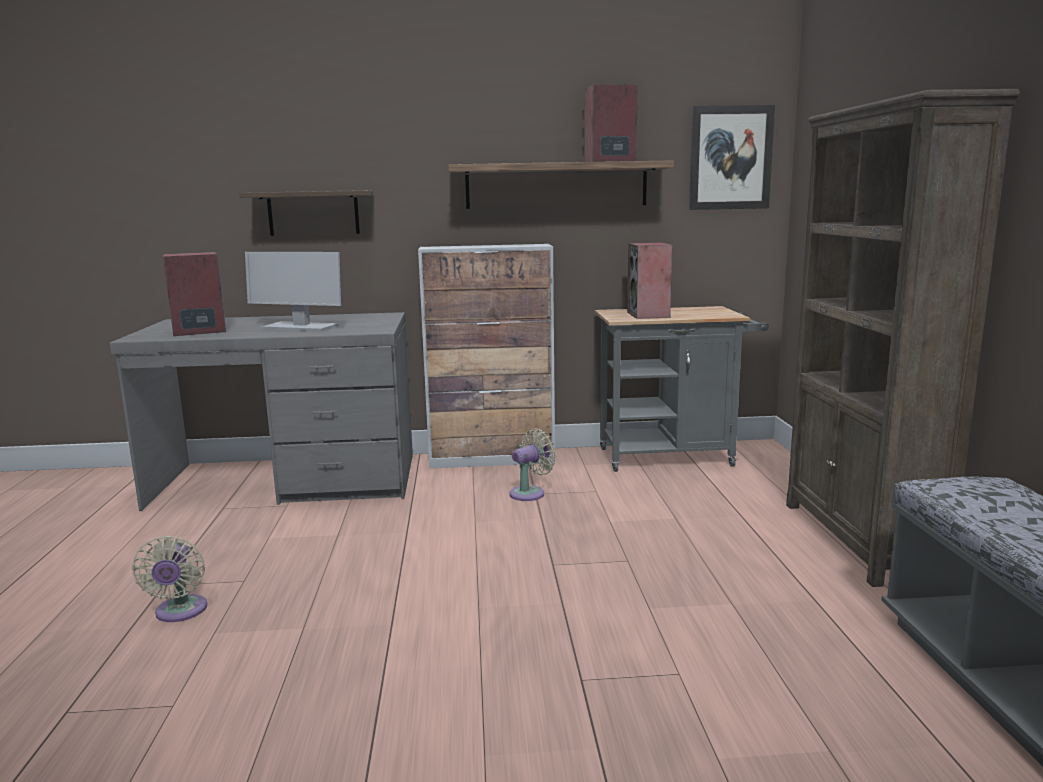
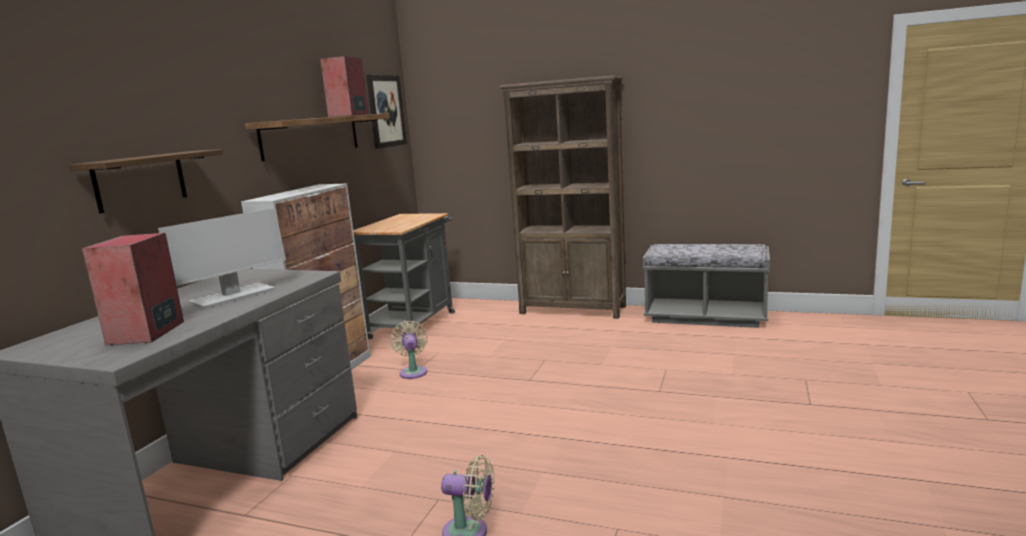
camera: 65 degrees left, 0 degrees up
speaker [627,242,672,319] -> none

